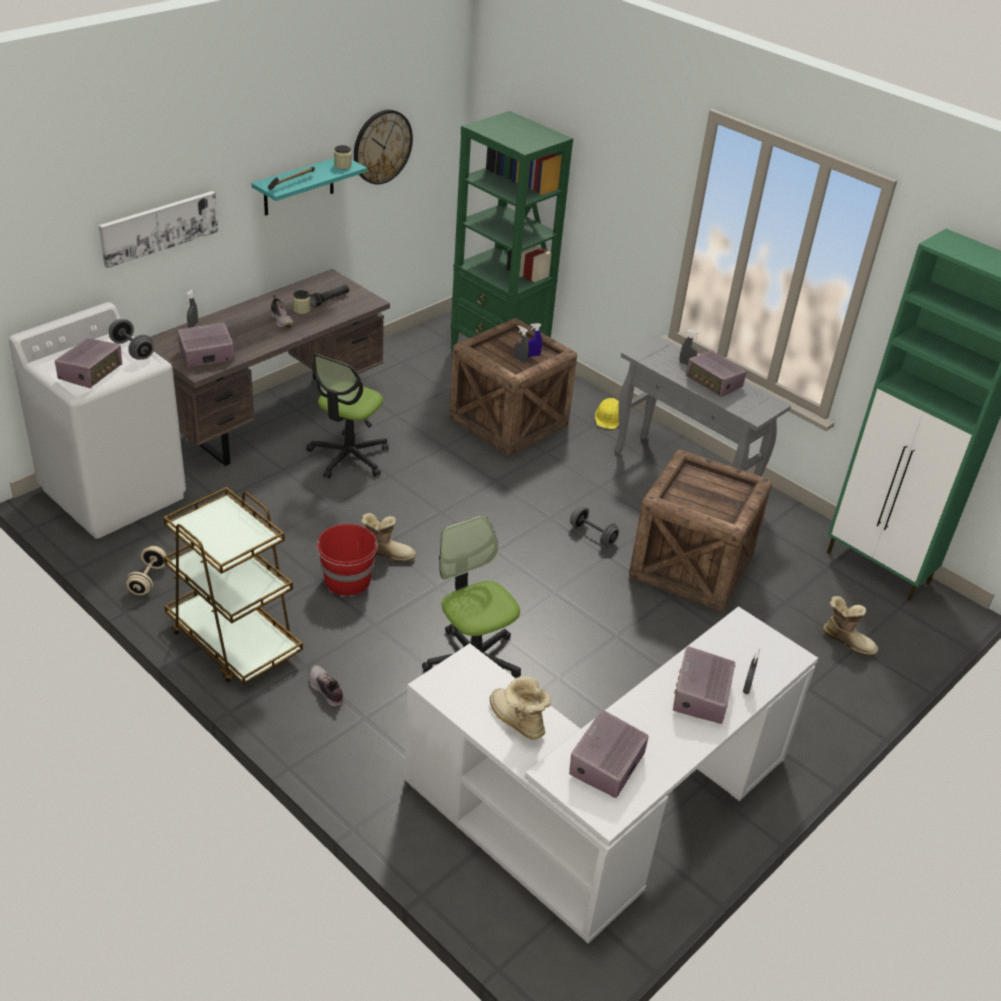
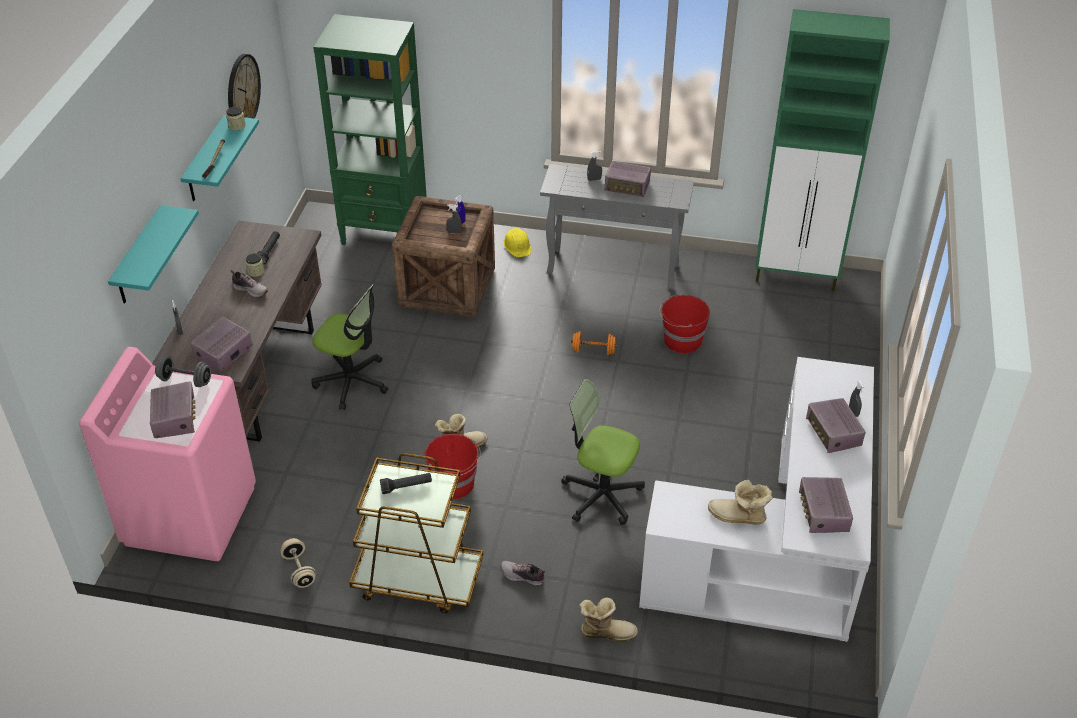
camera: 30 degrees left, 5 degrees up
white washing machine [8,302,186,539] -> pink washing machine [79,347,256,561]
picture [99,191,218,268] -> turquoise shelf [108,205,199,303]
office chair [306,354,388,479] -> office chair turned 60 degrees counterclockwise [311,284,388,410]
grey dumbbell [570,507,619,546] -> orange dumbbell [571,331,617,355]
crate [629,449,772,611] -> red bucket [659,294,710,353]
boot [823,596,878,657] -> boot moved to [579,598,638,642]
none -> black flashlight [380,473,432,494]

